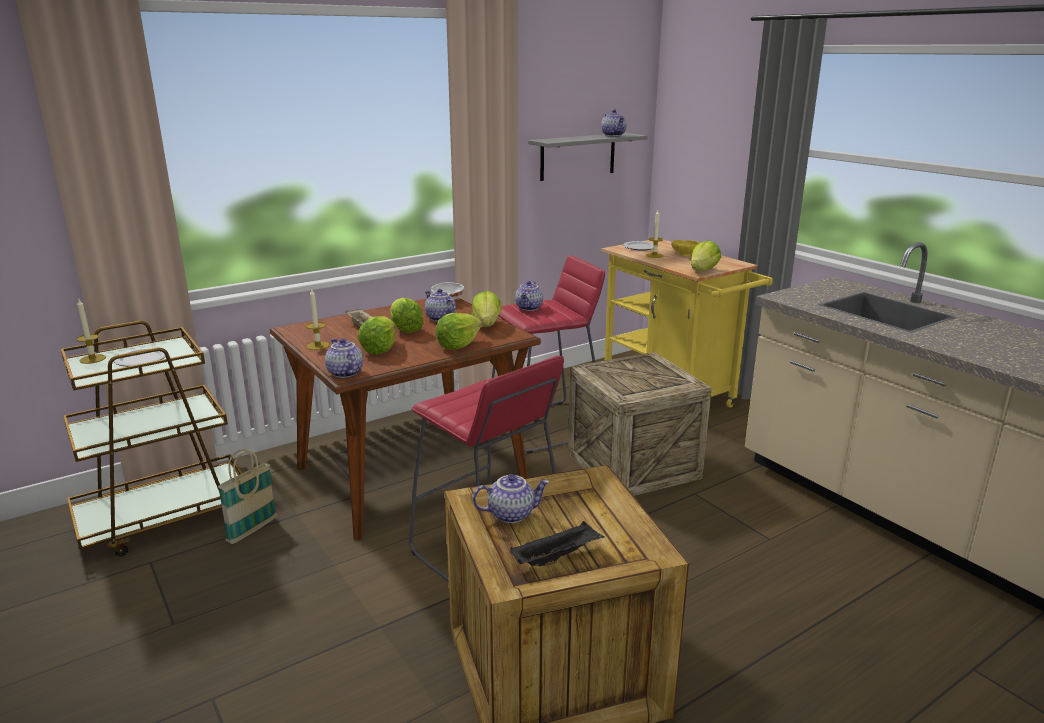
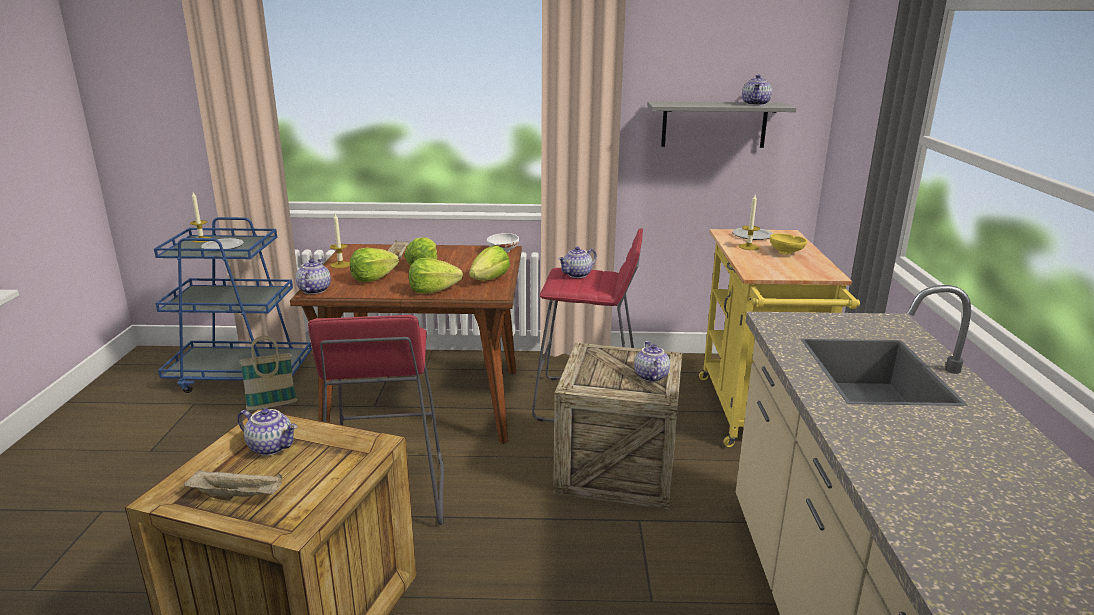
camera: 35 degrees right, 0 degrees up
brown cart [61,321,242,556] -> blue cart [154,217,312,393]
teapot [425,289,456,322] -> teapot moved to [634,341,670,382]
black tray [510,521,605,567] -> beige tray [184,469,282,501]
lettuce [691,241,721,271] -> none

